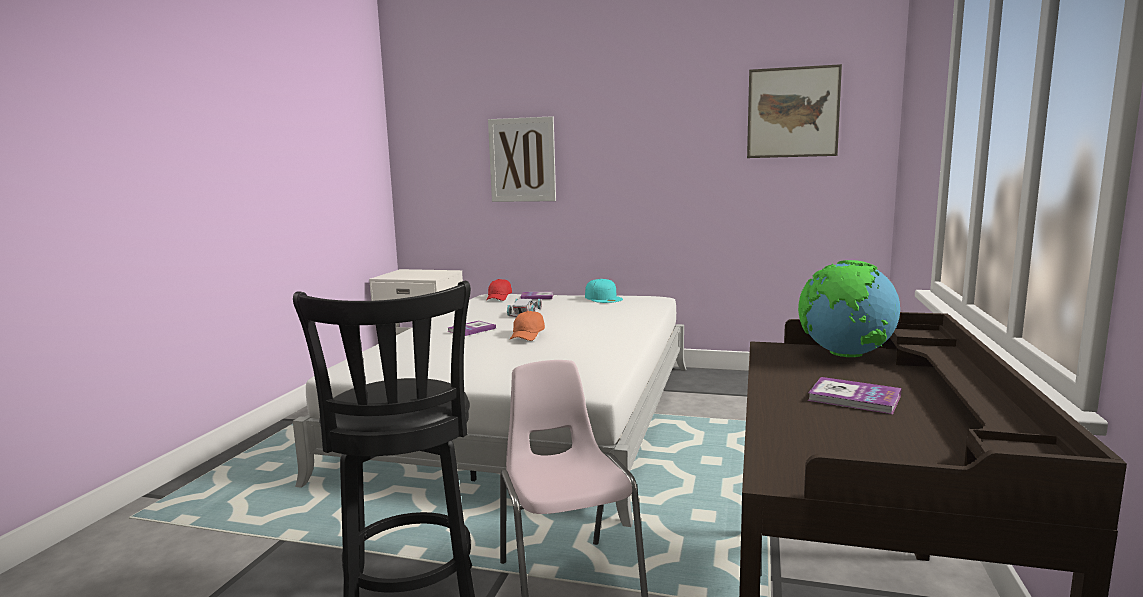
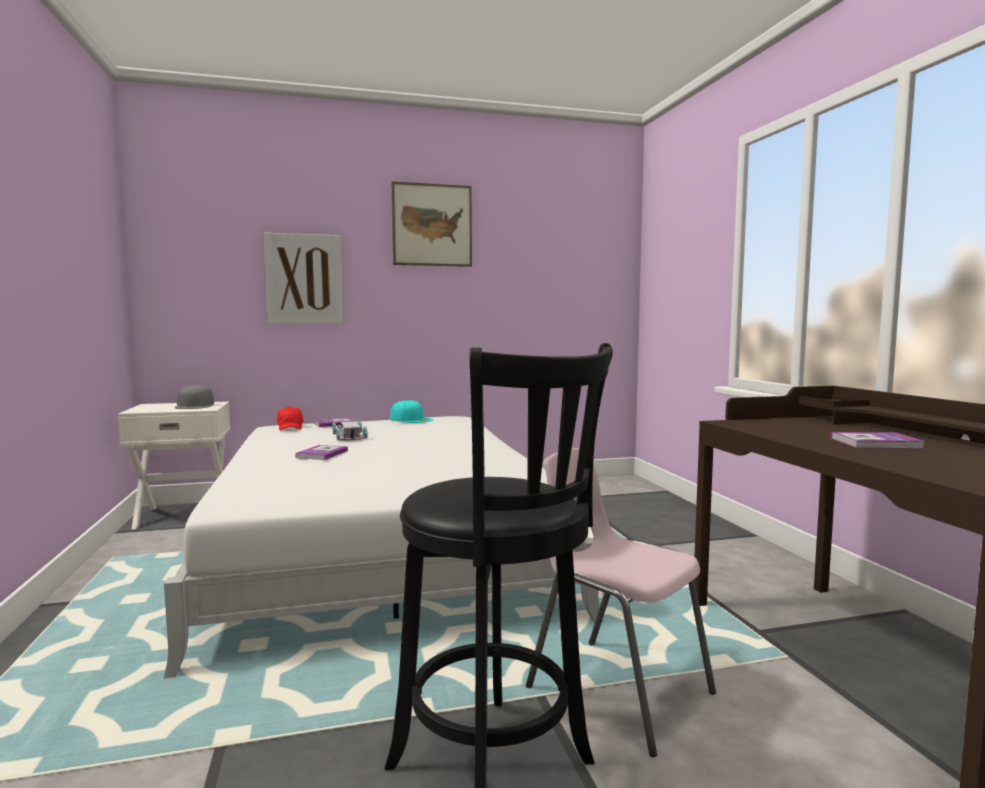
camera: 30 degrees left, 5 degrees down
orange cap [510,311,545,341] -> none
picture [747,64,842,158] -> picture moved to [392,181,472,267]
globe [798,260,900,357] -> none
none -> grey cap [174,384,214,409]

